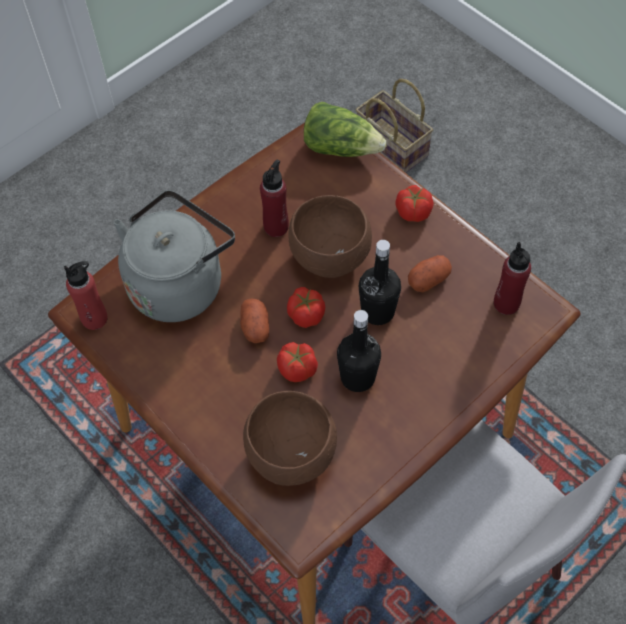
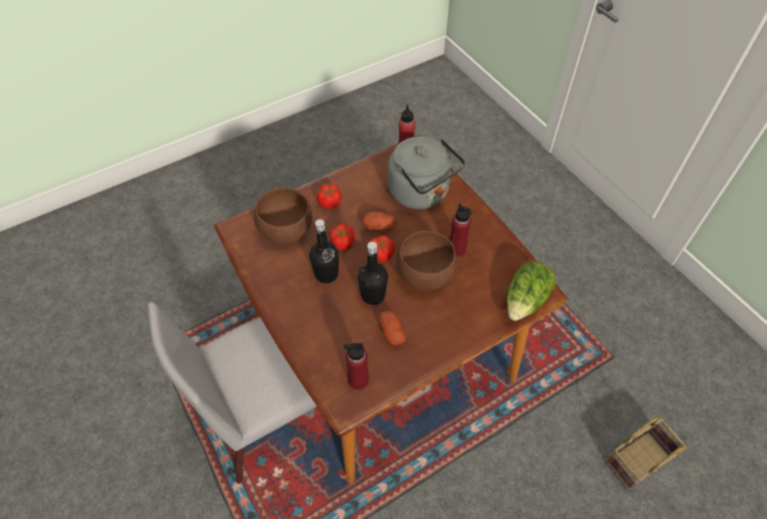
camera: 100 degrees right, 5 degrees down
tomato [395,185,434,222] -> tomato moved to [317,184,341,209]

